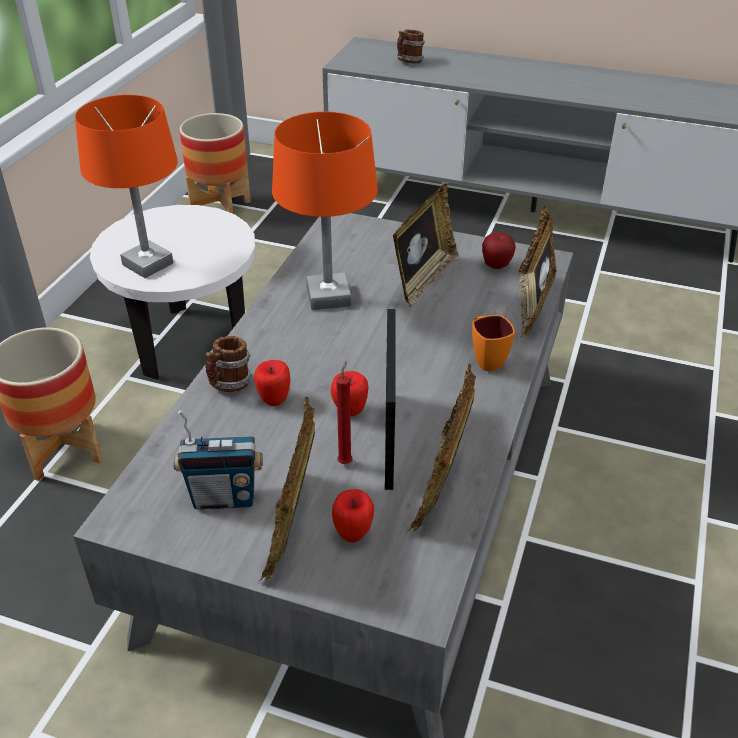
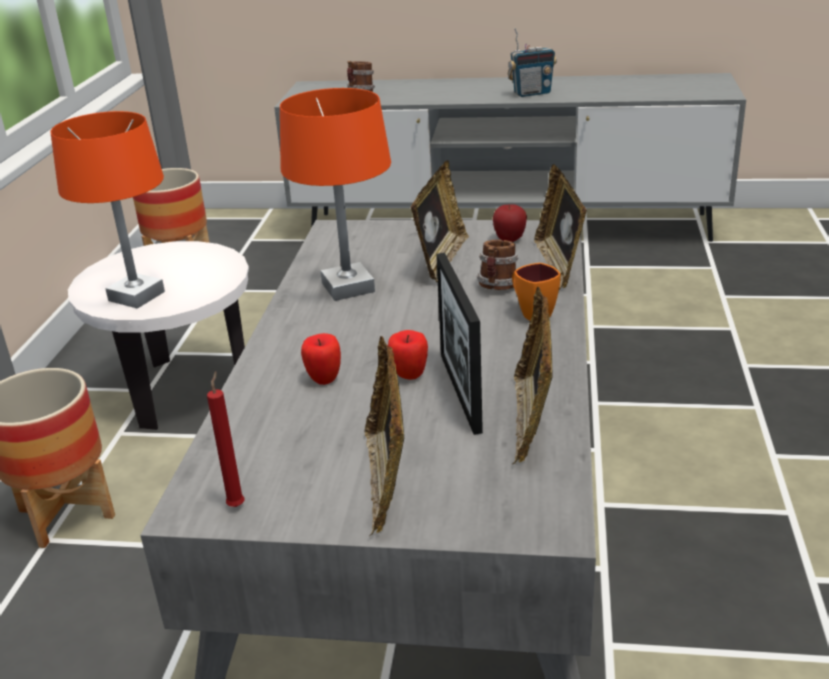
camera: 10 degrees left, 10 degrees down
radio [173,410,263,510] -> radio moved to [508,28,557,97]
mug [205,336,252,392] -> mug moved to [477,240,518,290]
apple [332,489,374,543] -> none
red candle [336,361,353,464] -> red candle moved to [207,371,244,507]

